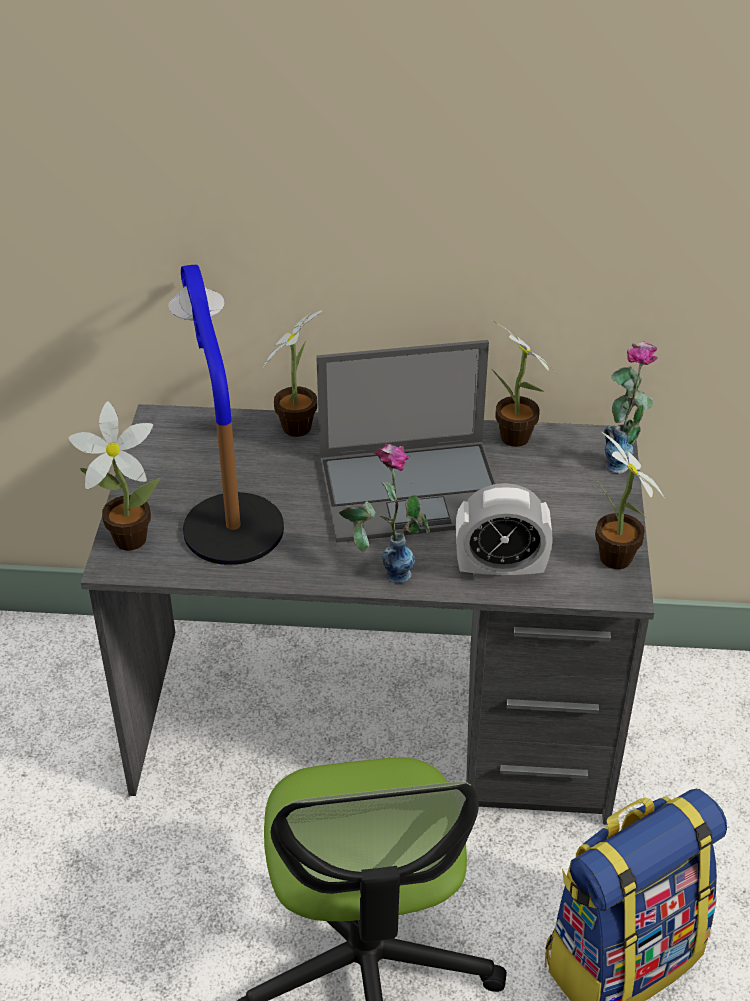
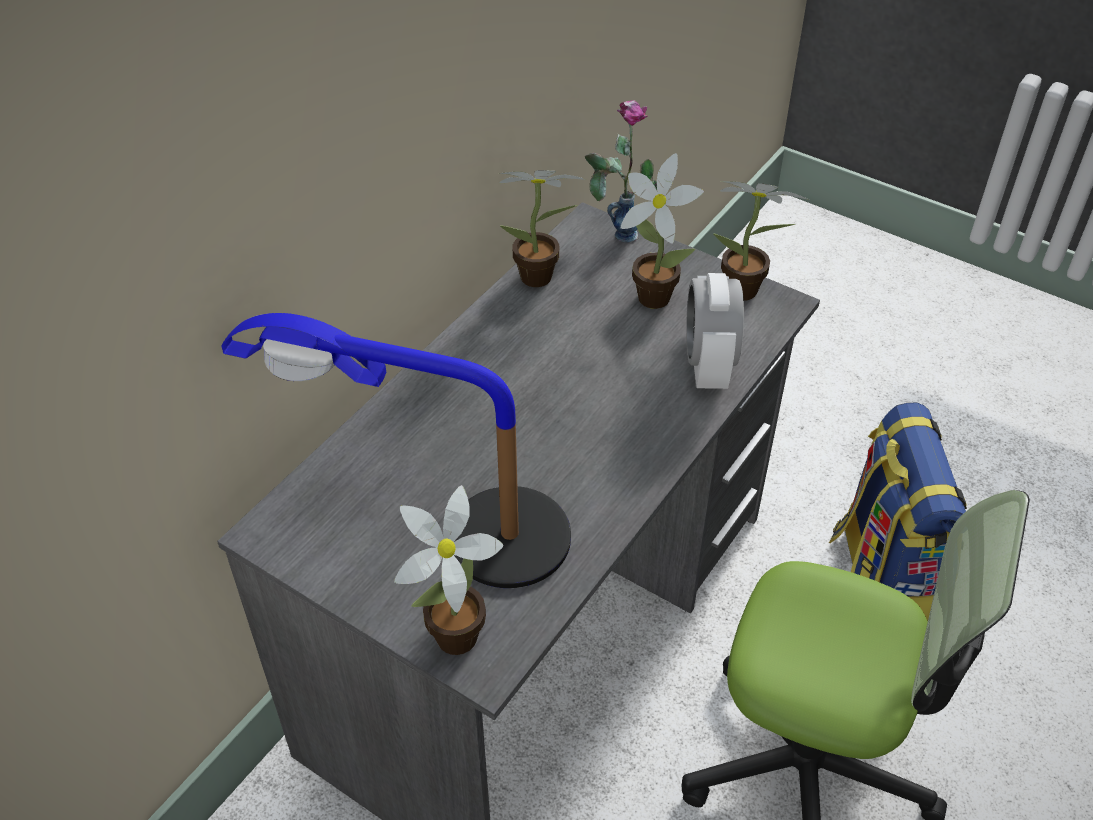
camera: 60 degrees left, 5 degrees up
potted plant [263,310,323,437] -> potted plant moved to [621,153,704,309]
laptop [316,340,496,542] -> none
vase [339,444,430,583] -> none
alarm clock [456,483,553,580] -> alarm clock turned 150 degrees clockwise [686,273,744,389]

